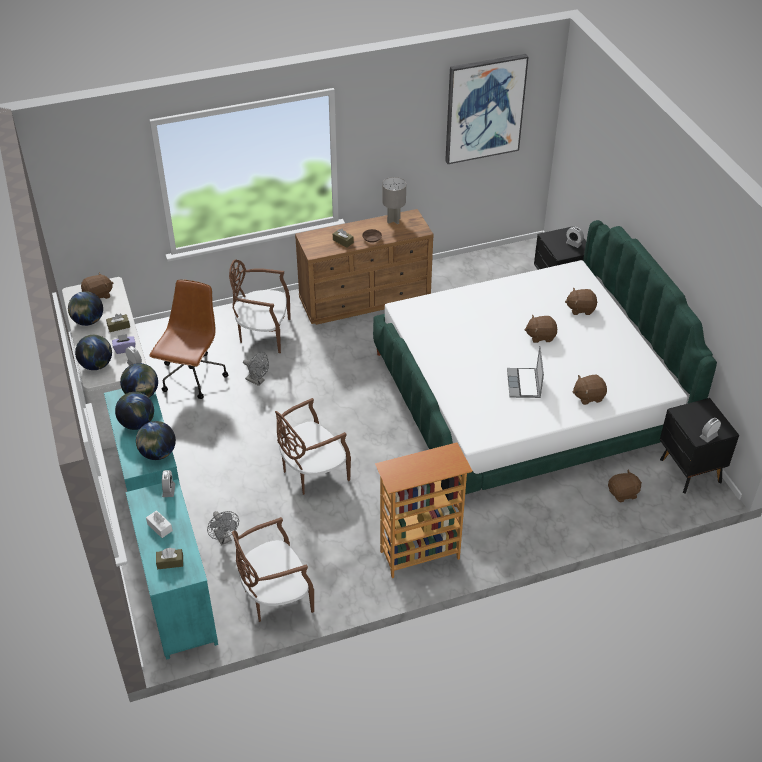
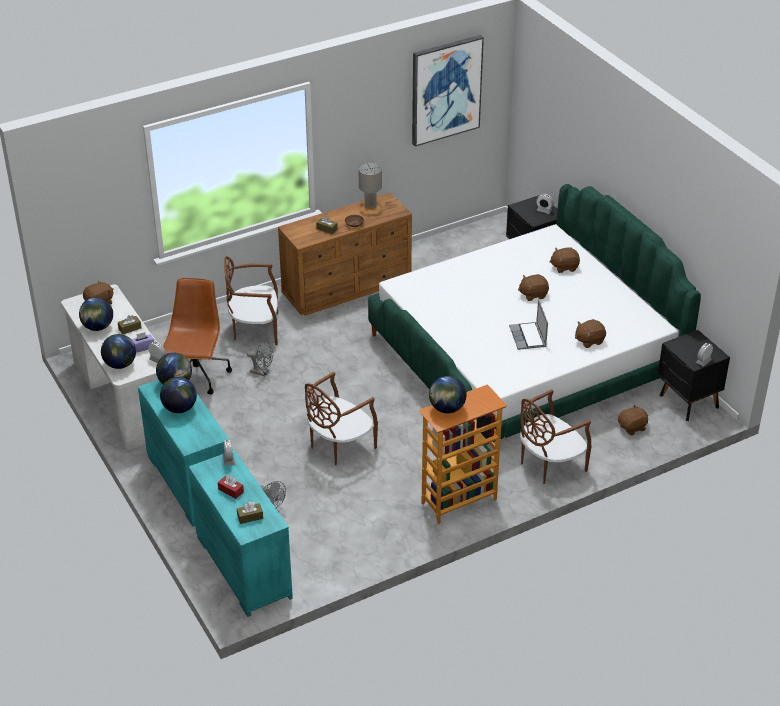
camera: 10 degrees left, 5 degrees down
globe [136,421,176,460] -> globe moved to [429,376,466,413]
white tissue box [146,510,173,538] -> red tissue box [218,476,244,499]
brown chair [232,517,314,622] -> brown chair moved to [520,389,592,484]

